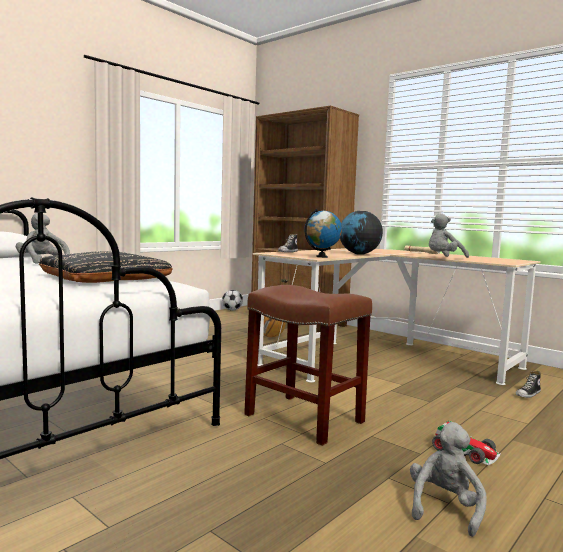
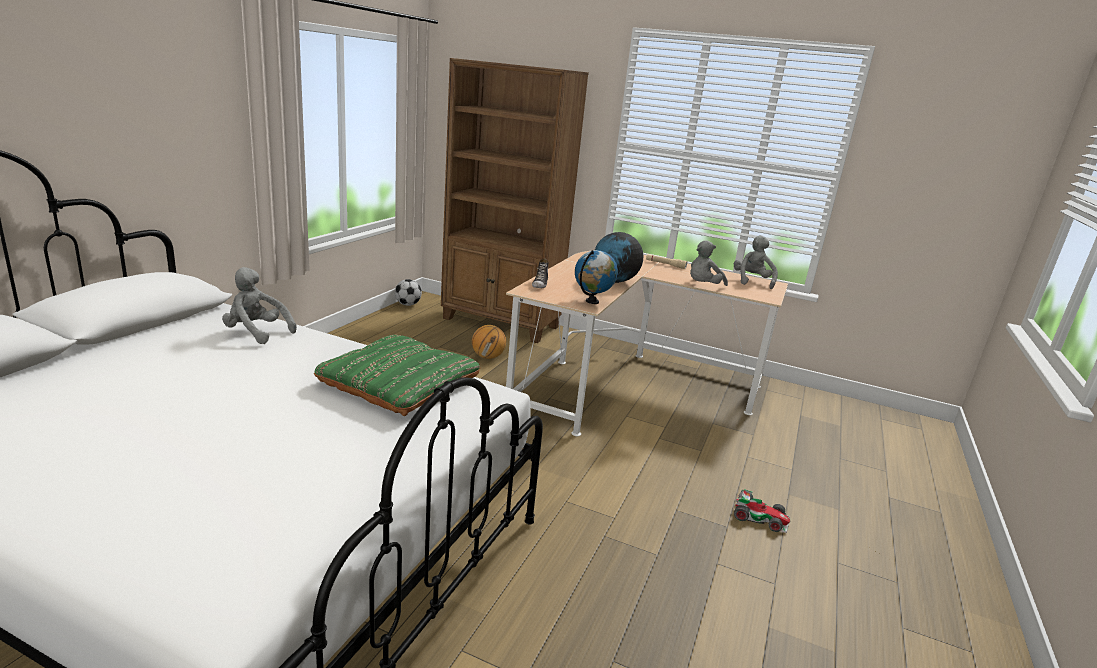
camera: 20 degrees left, 15 degrees up
black pillow [39,251,172,283] -> green pillow [314,335,480,416]
brown stool [244,285,372,446] -> none
grey plush toy [410,422,487,537] -> grey plush toy moved to [734,235,778,289]
shoe [516,371,541,398] -> none

